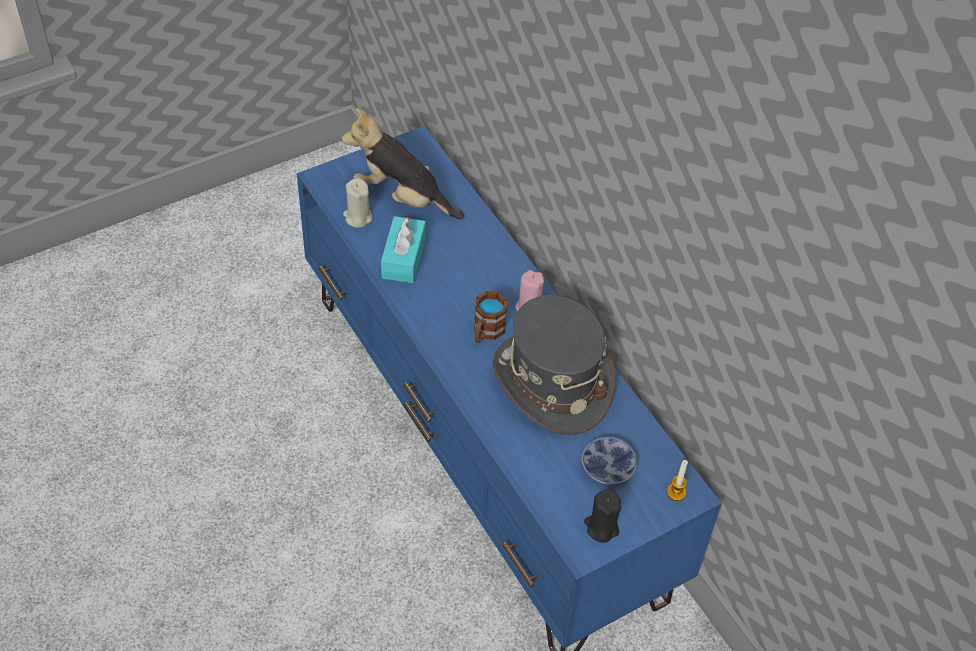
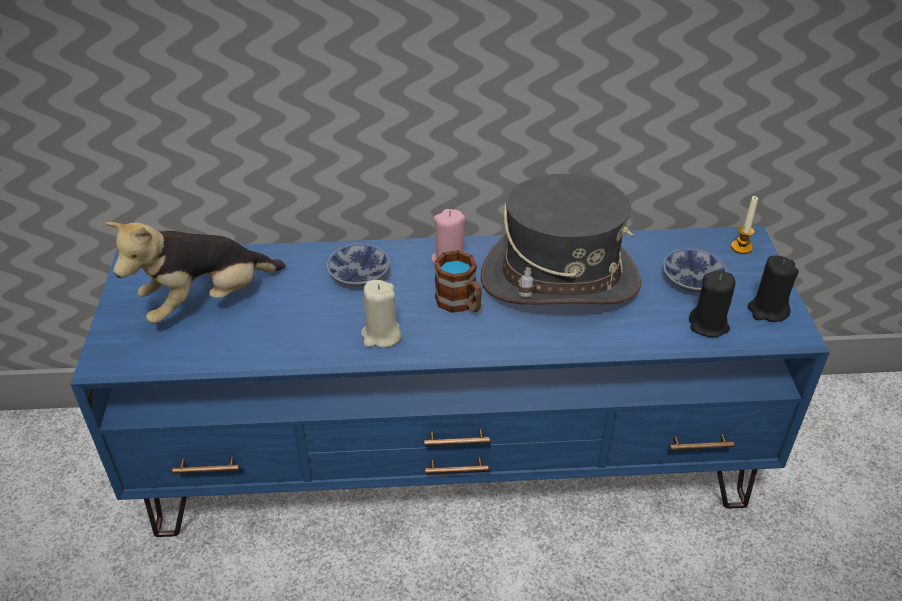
camera: 60 degrees left, 10 degrees down
beige candle [343,178,373,228] -> beige candle moved to [361,280,402,348]
turquoise tissue box [381,216,426,283] -> none
none -> bowl [327,243,389,287]
none -> black candle [689,271,736,337]

